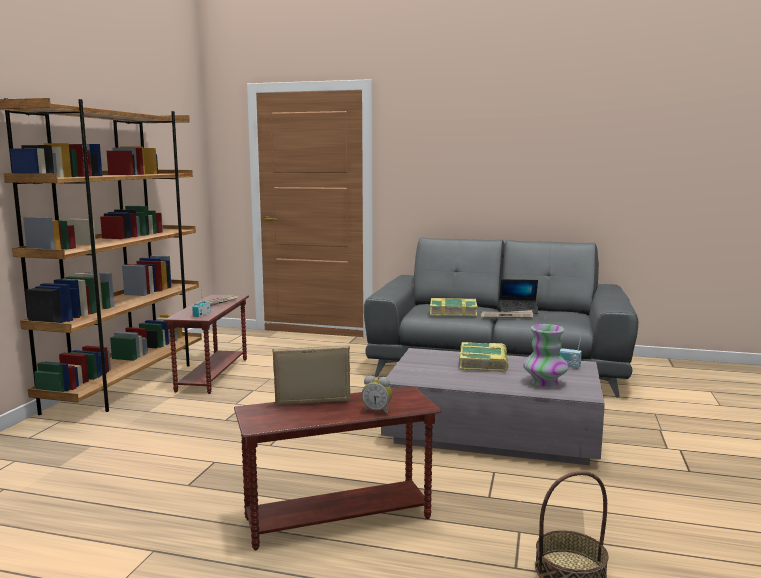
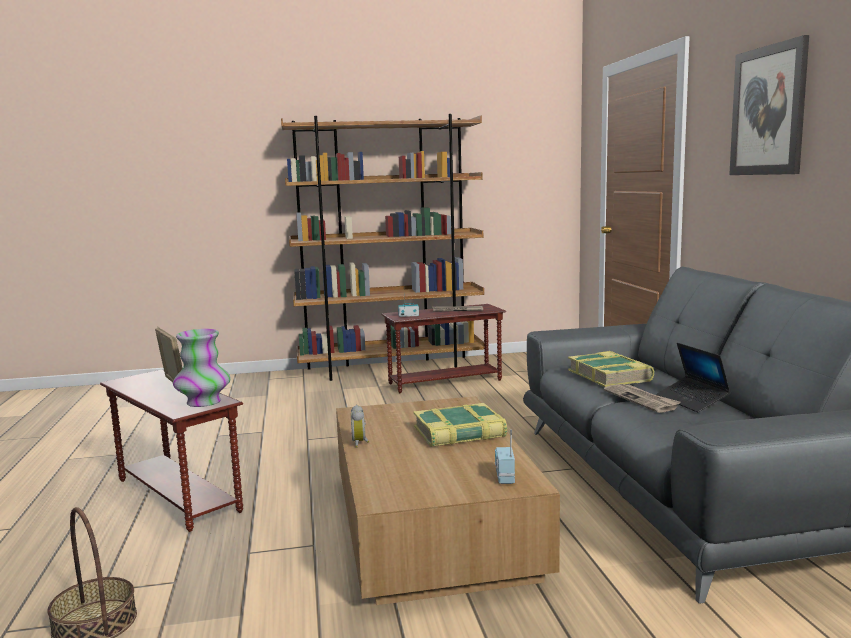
camera: 65 degrees right, 0 degrees up
alarm clock [362,375,392,414] -> alarm clock moved to [351,405,369,448]
grey coffee table [381,348,605,465] -> brown coffee table [336,396,560,605]
vase [523,324,569,387] -> vase moved to [173,329,231,407]
none -> picture [729,35,809,175]

